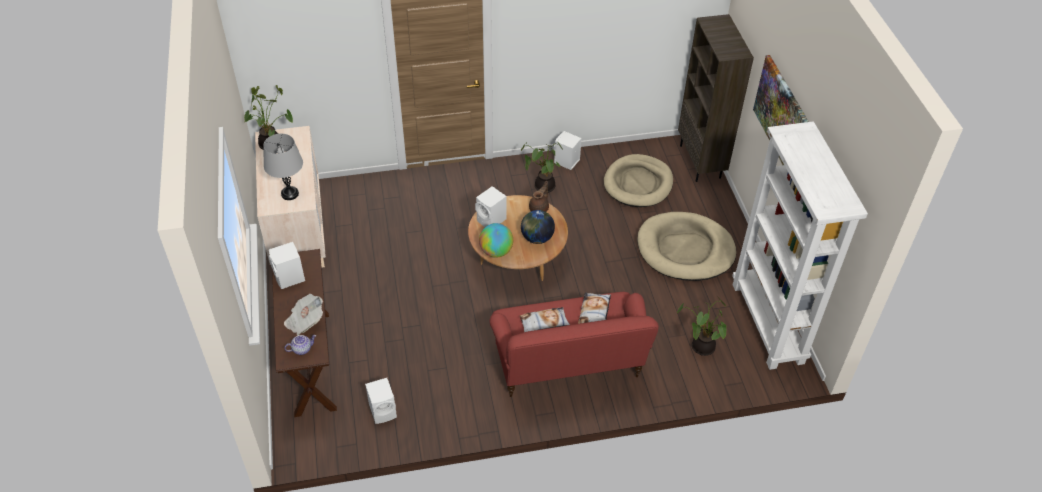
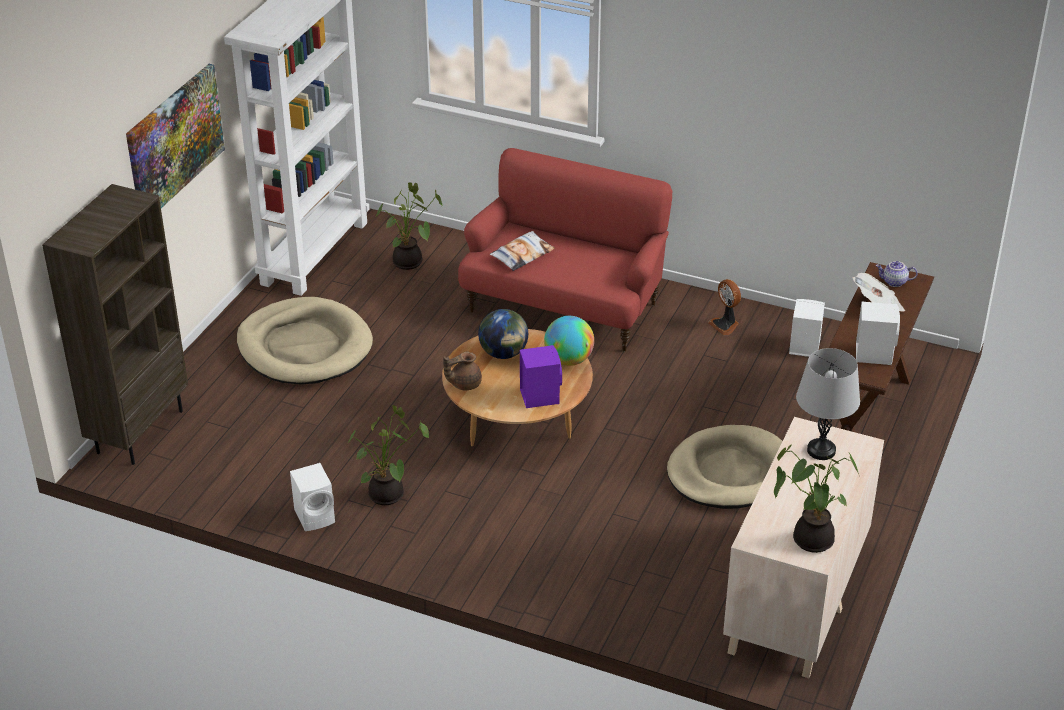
camera: 145 degrees left, 10 degrees down
white speaker [475,186,507,227] -> purple speaker [520,345,562,408]
pillow [519,307,570,332] -> none
beige dog bed [604,154,673,207] -> beige dog bed moved to [667,425,782,509]
none -> fan [708,279,741,335]

